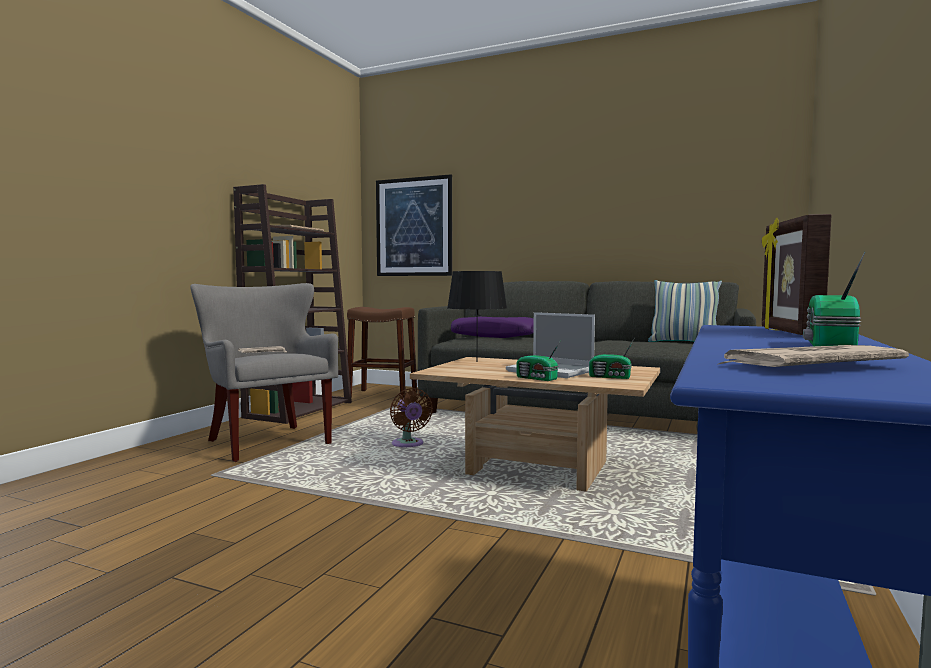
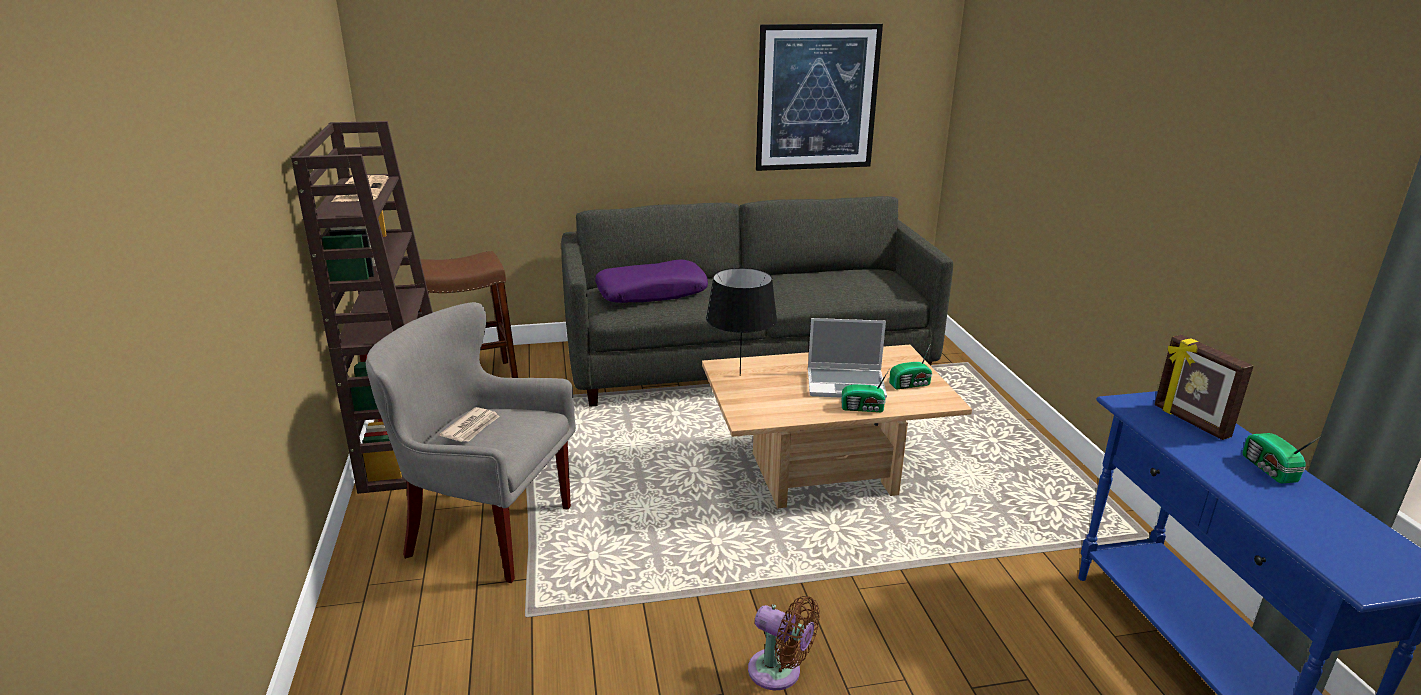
camera: 35 degrees left, 20 degrees up
picture [376,174,452,276] -> picture moved to [756,24,883,171]
brown fan [390,388,433,447] -> brown fan moved to [748,596,820,690]
pillow [648,280,722,342] -> none
newspaper [717,345,909,367] -> none

